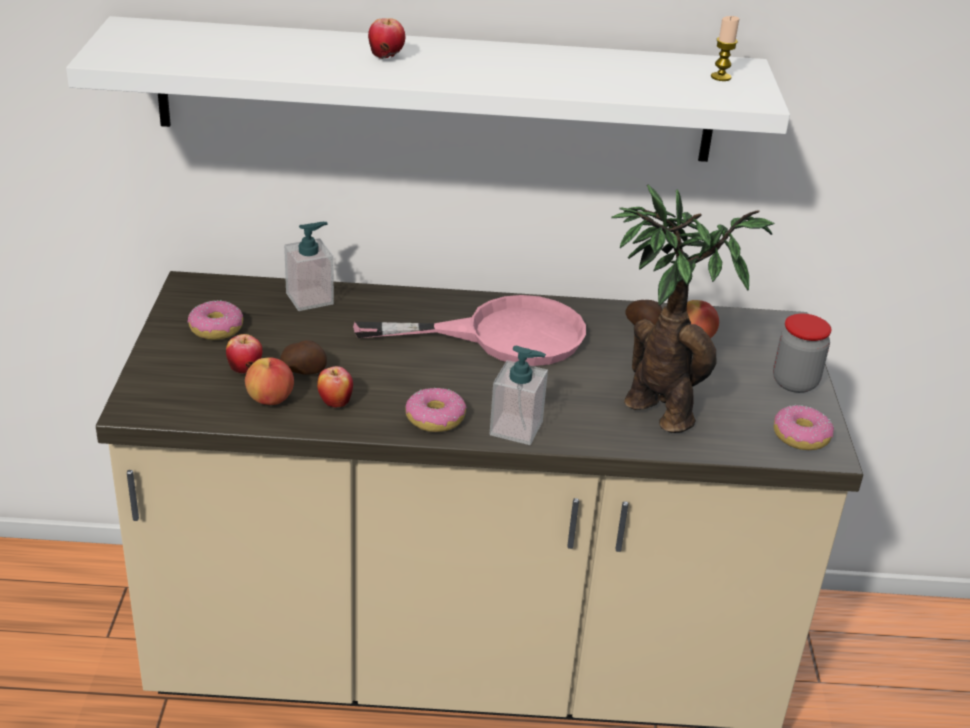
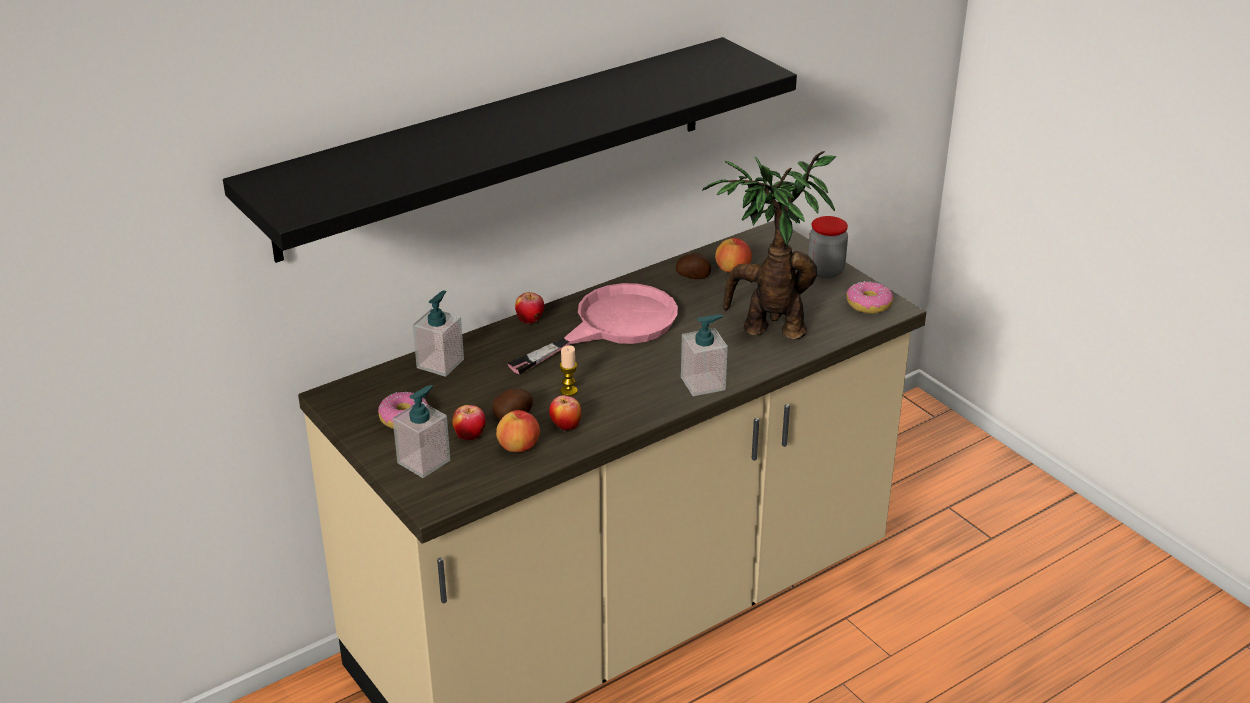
camera: 35 degrees left, 0 degrees up
white shelf [66,16,790,162] -> black shelf [223,37,797,263]
apple [368,18,405,59] -> apple moved to [515,292,544,324]
donut [406,388,467,432] -> none
candle [711,16,739,81] -> candle moved to [560,345,578,396]
none -> soap dispenser [393,385,450,478]

